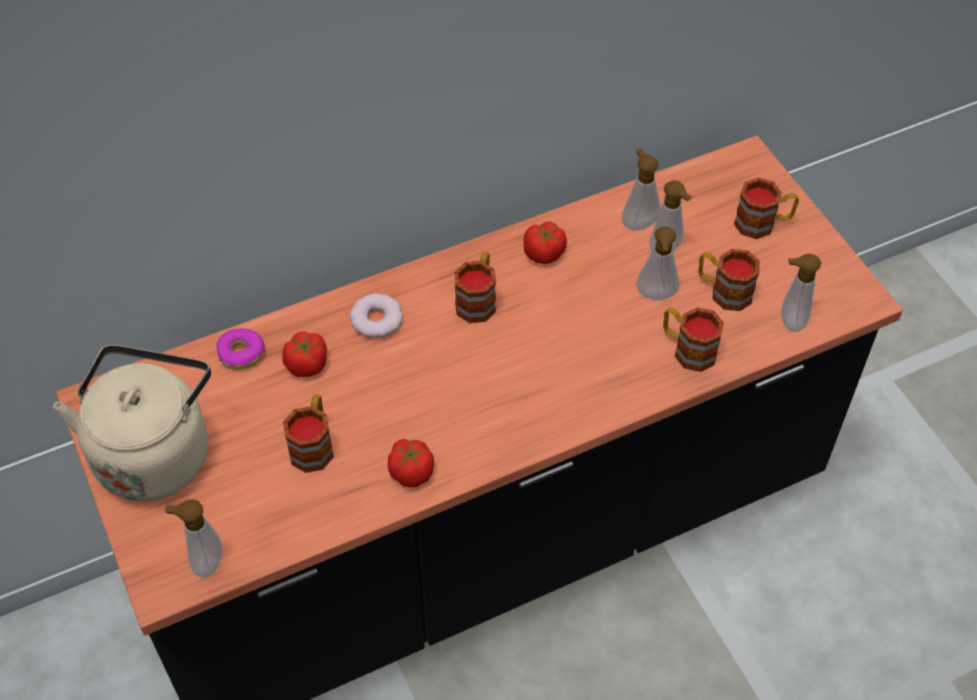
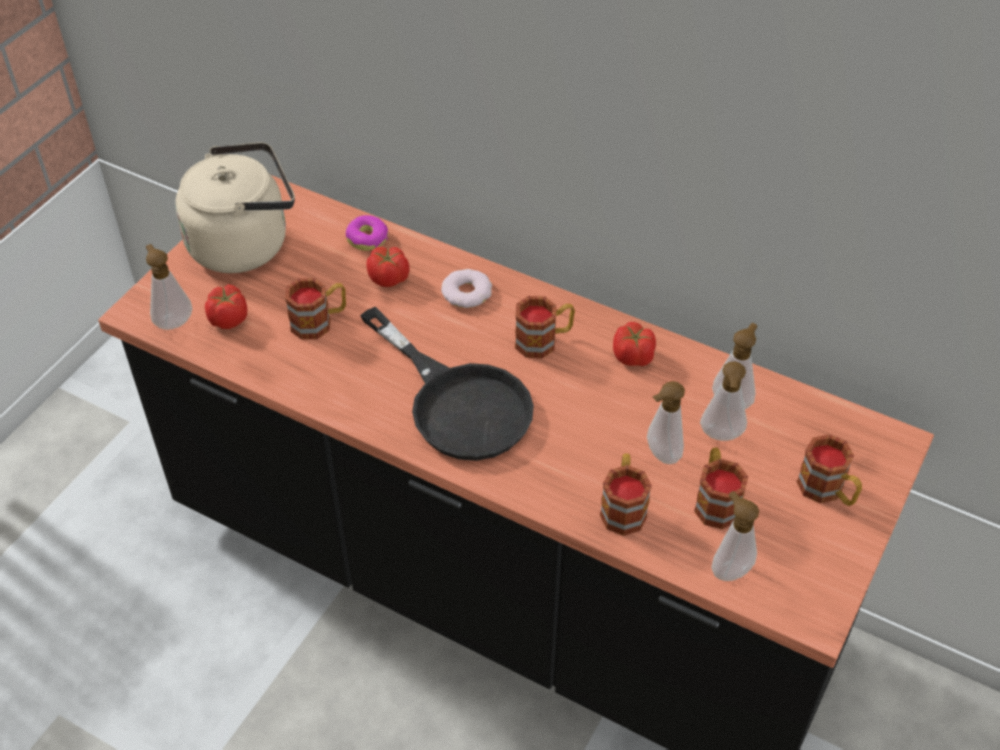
camera: 55 degrees right, 5 degrees down
tomato [388,439,434,488] -> tomato moved to [205,284,247,329]
none -> black frying pan [360,307,534,461]

